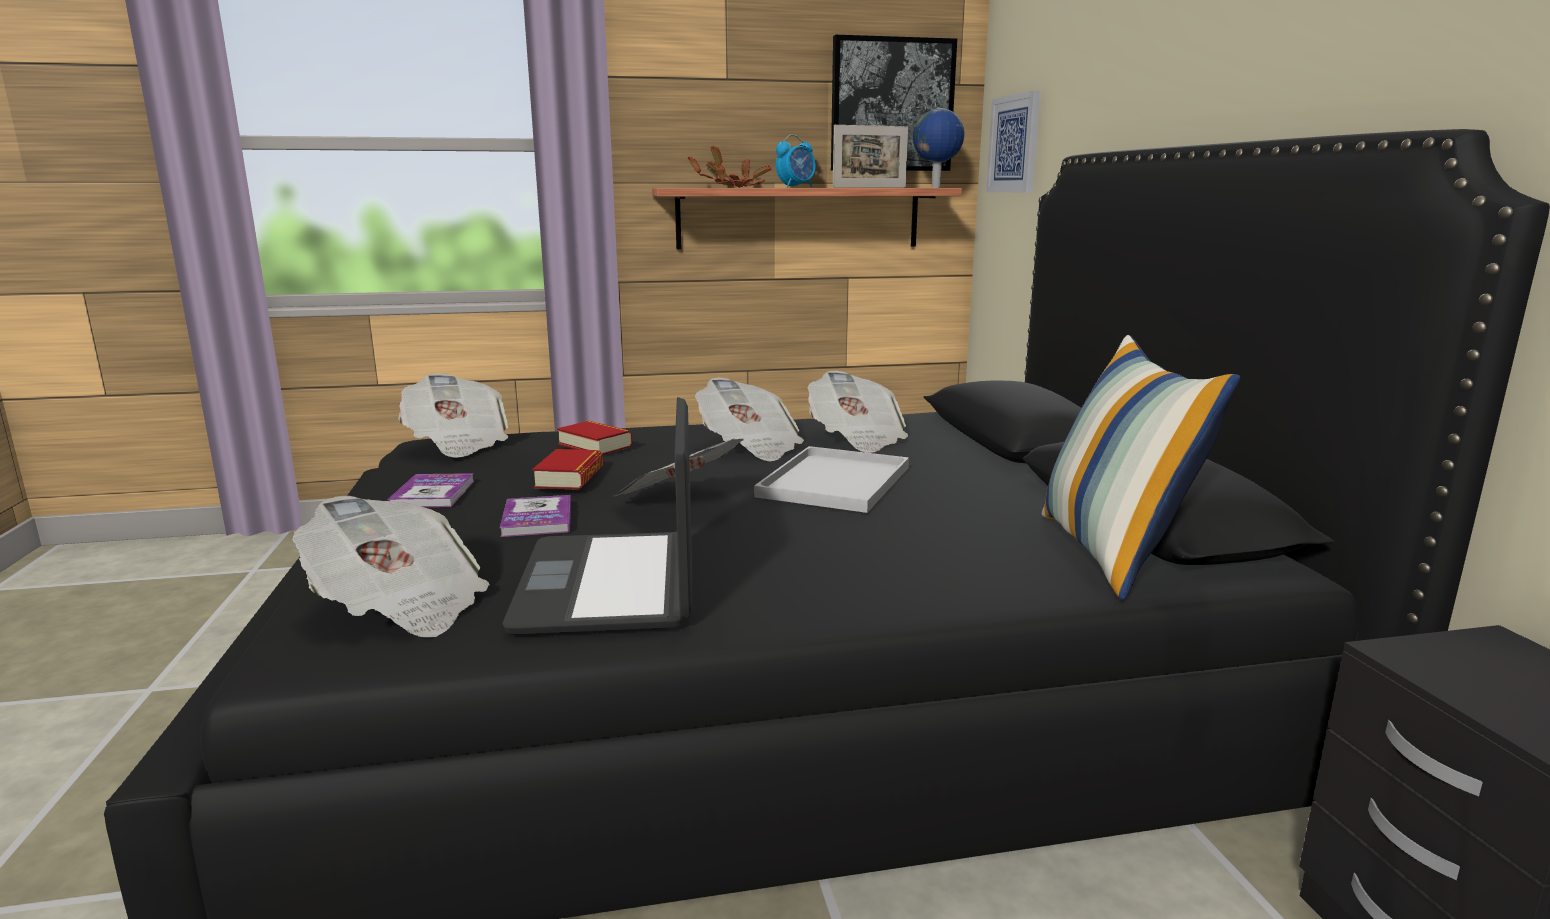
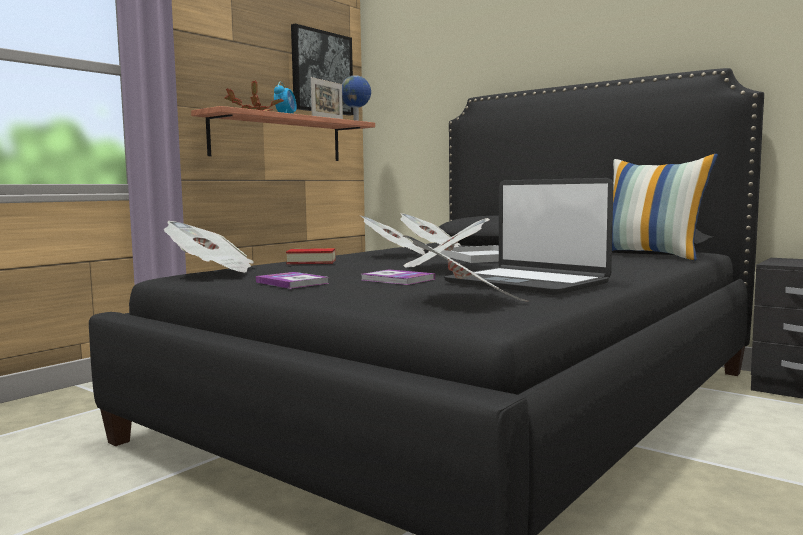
camera: 40 degrees left, 10 degrees down
book [532,449,603,490] -> none
picture [986,90,1041,193] -> none

